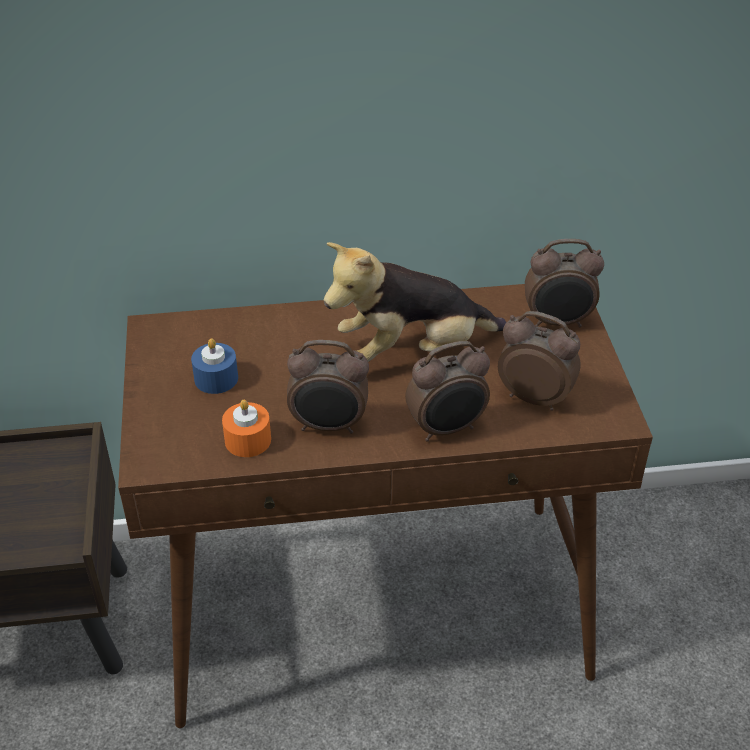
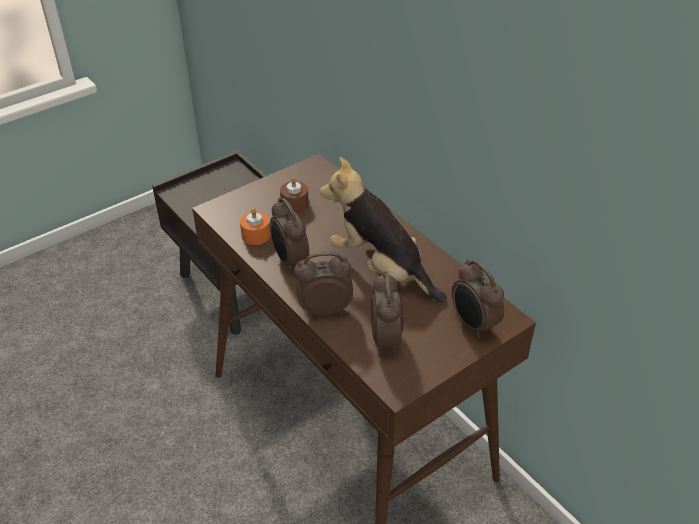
camera: 60 degrees right, 0 degrees up
blue candle [191,338,238,394] -> brown candle [280,177,309,213]
alarm clock [405,341,490,441] -> alarm clock turned 135 degrees clockwise [294,252,353,317]

